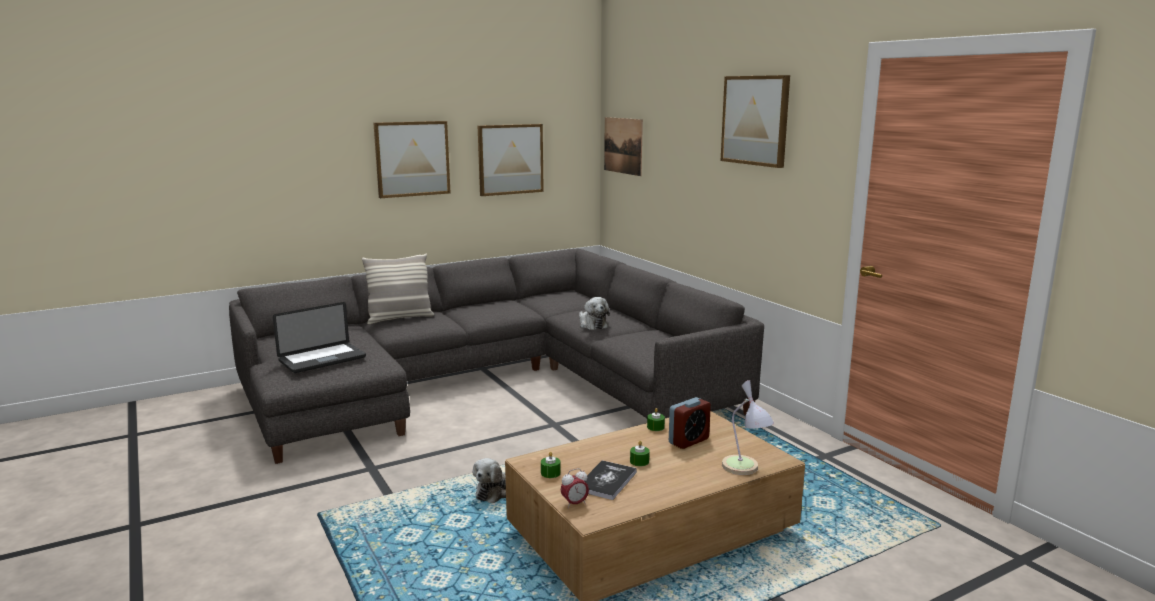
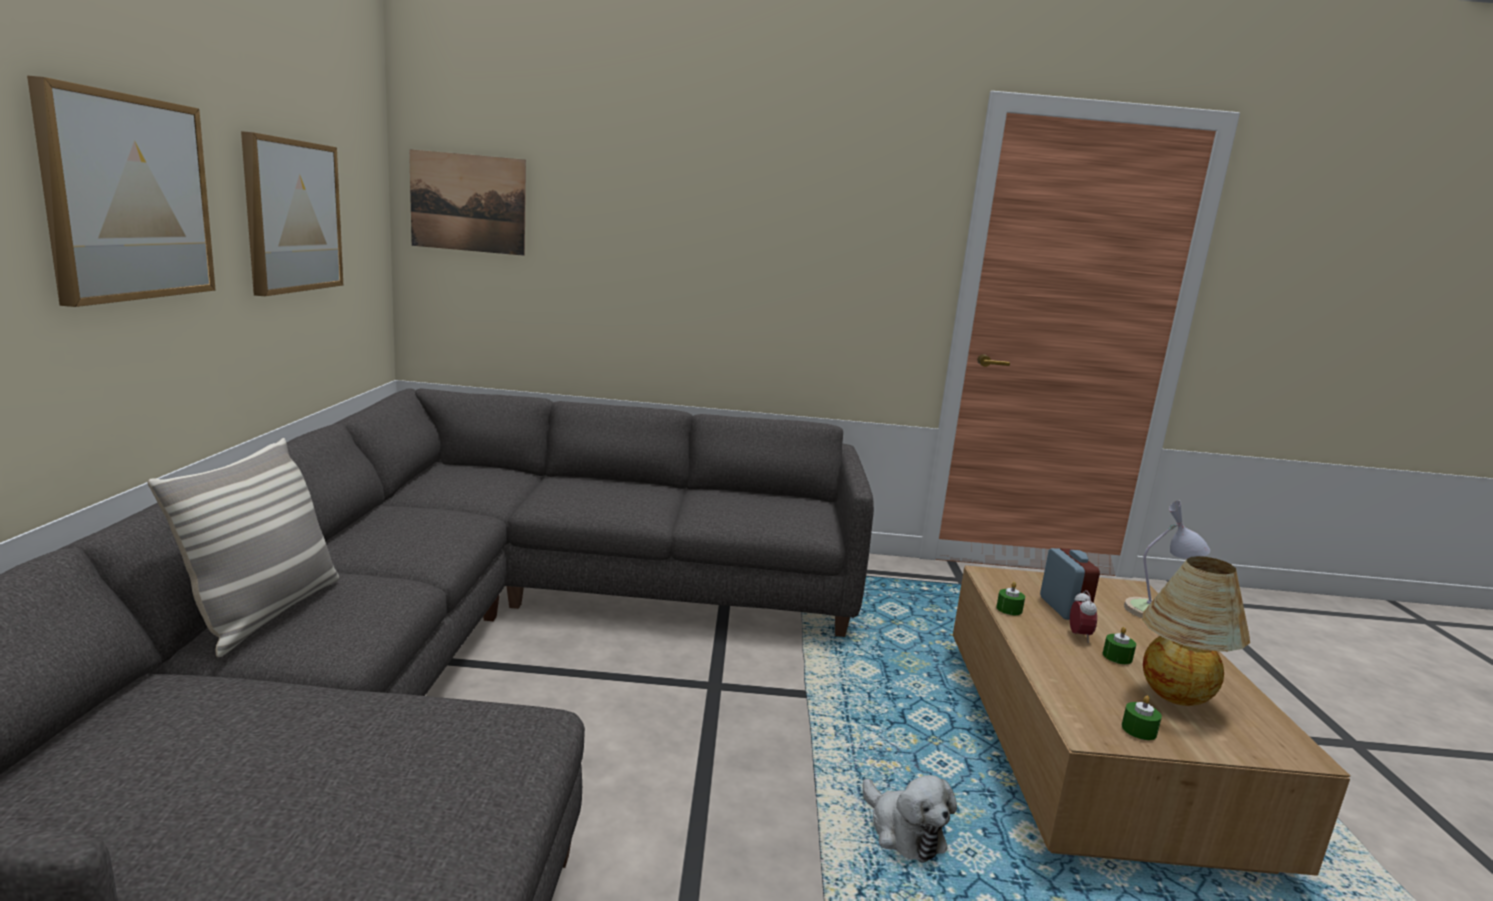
camera: 60 degrees left, 0 degrees up
laptop [273,302,366,373] -> none
alarm clock [561,468,589,508] -> alarm clock moved to [1070,590,1097,643]
plush toy [579,297,610,330] -> none
book [585,460,637,500] -> table lamp [1142,556,1250,706]
picture [721,75,790,168] -> none

